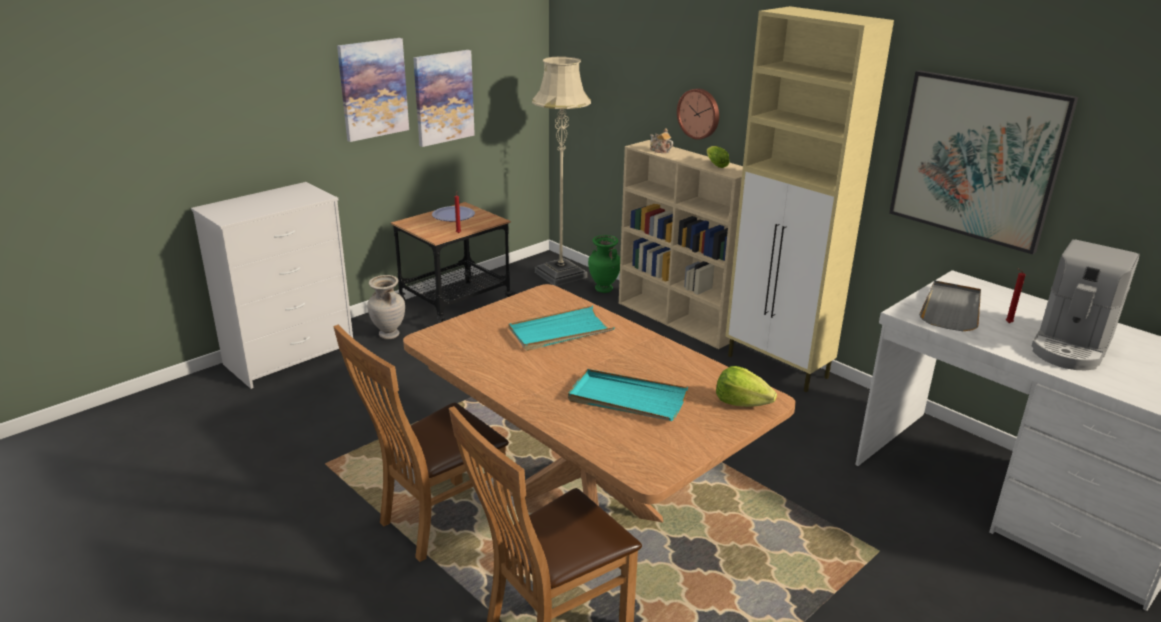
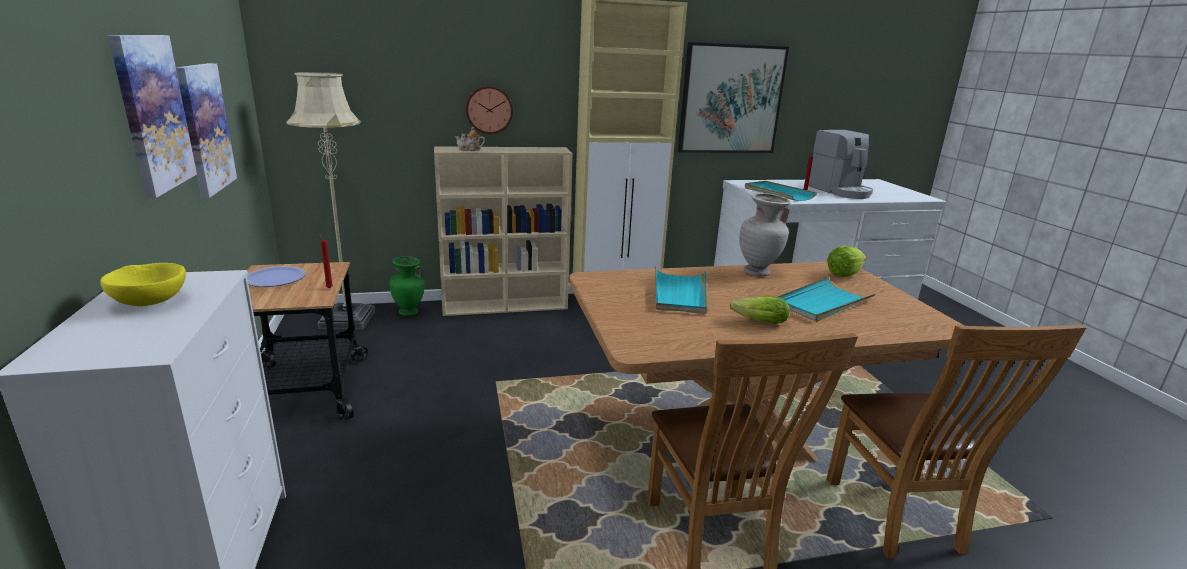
camera: 60 degrees left, 5 degrees down
beige vase [367,275,405,339] -> beige vase moved to [739,193,791,276]
lettuce [707,146,730,168] -> lettuce moved to [730,296,790,324]
grey tray [919,281,981,331] -> turquoise tray [745,181,817,201]
none -> yellow bowl [100,263,186,306]

